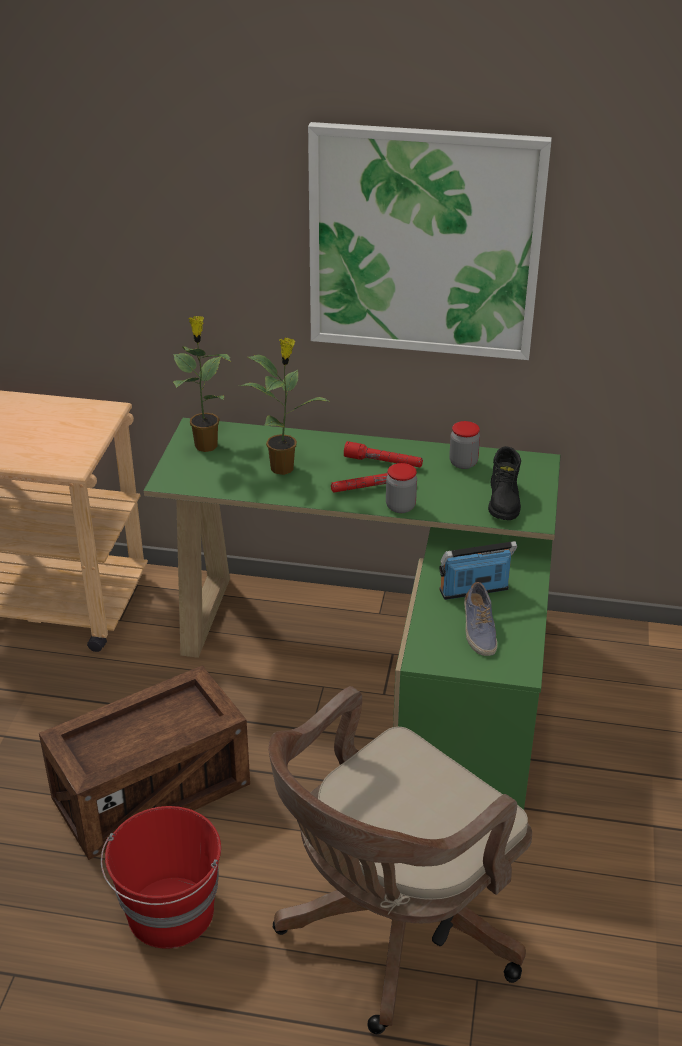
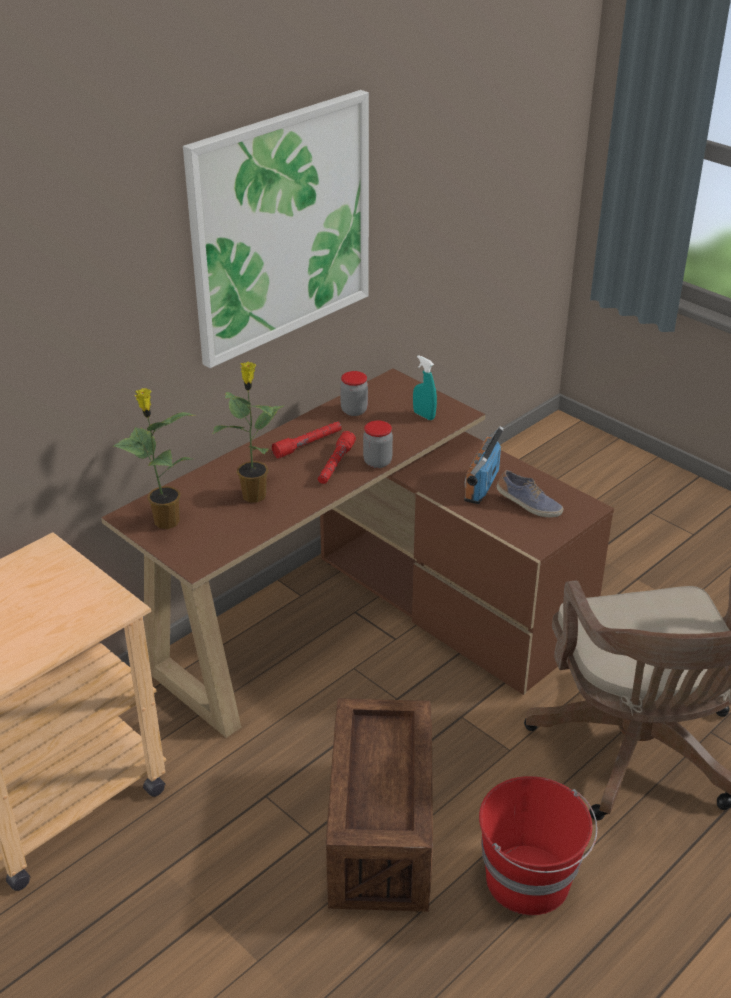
camera: 55 degrees left, 0 degrees up
green desk [144,418,561,810] -> brown desk [101,369,614,738]
black boot [488,446,521,520] -> turquoise spray bottle [413,355,437,420]

